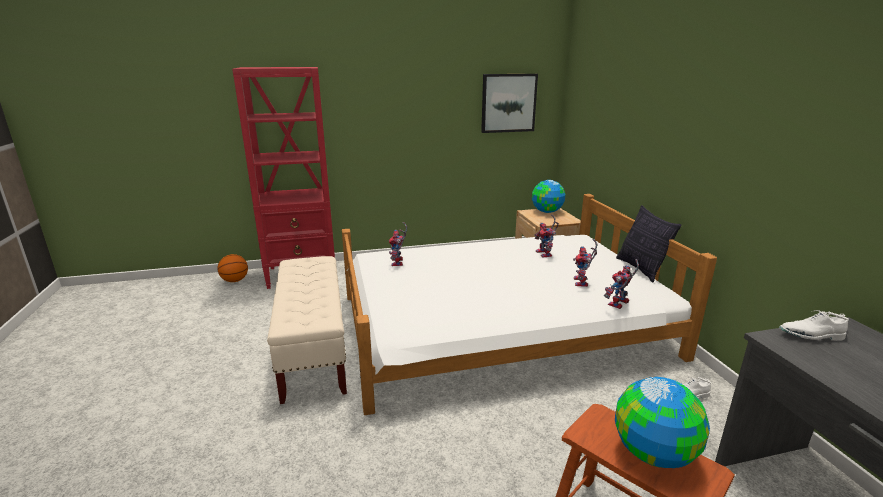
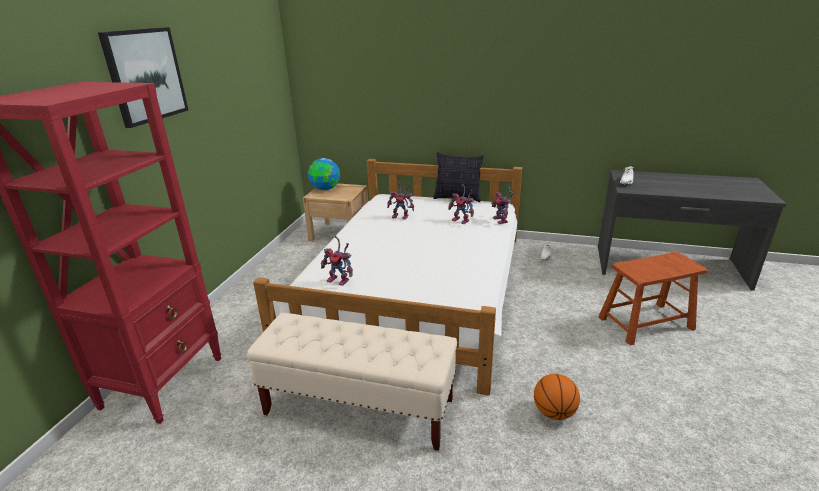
camera: 60 degrees left, 5 degrees up
basketball [218,254,248,282] -> basketball moved to [534,374,580,420]
picture [481,74,538,133] -> picture moved to [98,27,188,128]
globe [615,377,710,468] -> none

